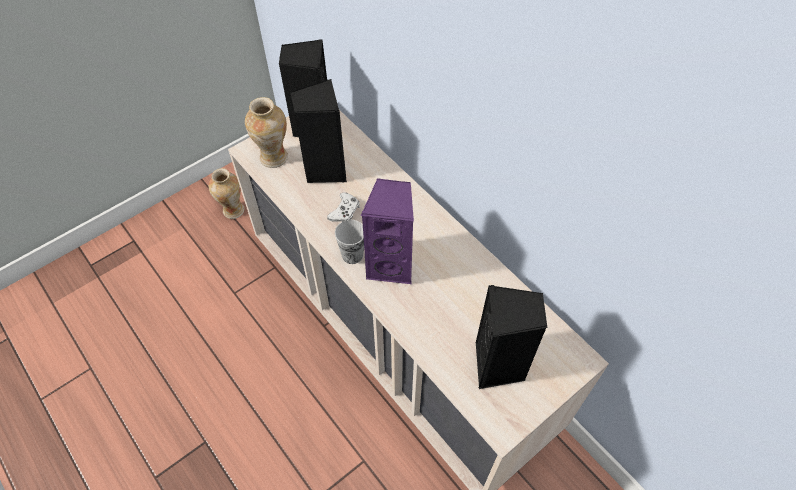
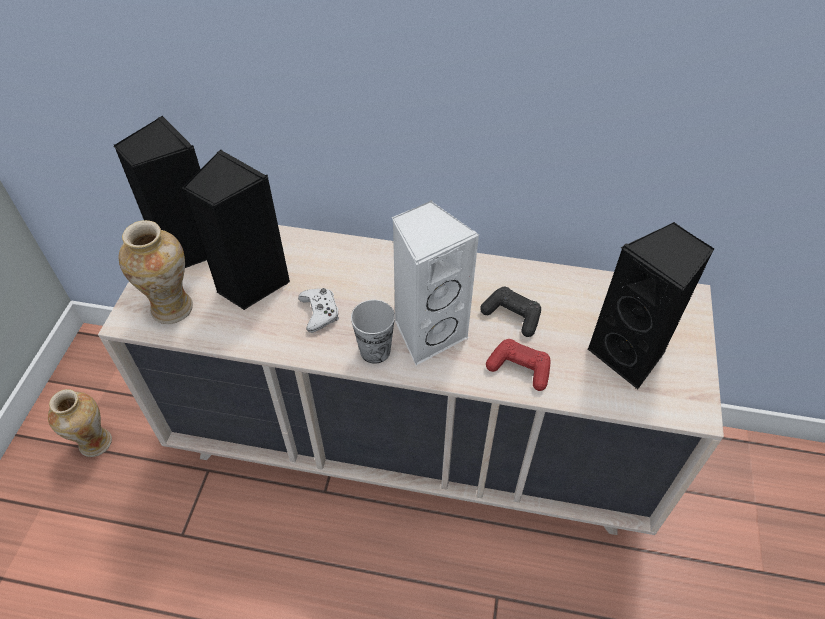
camera: 40 degrees left, 5 degrees down
purple speaker [361,178,414,284] -> white speaker [392,200,479,365]
none -> black game controller [480,287,541,337]
none -> red game controller [486,339,551,391]

